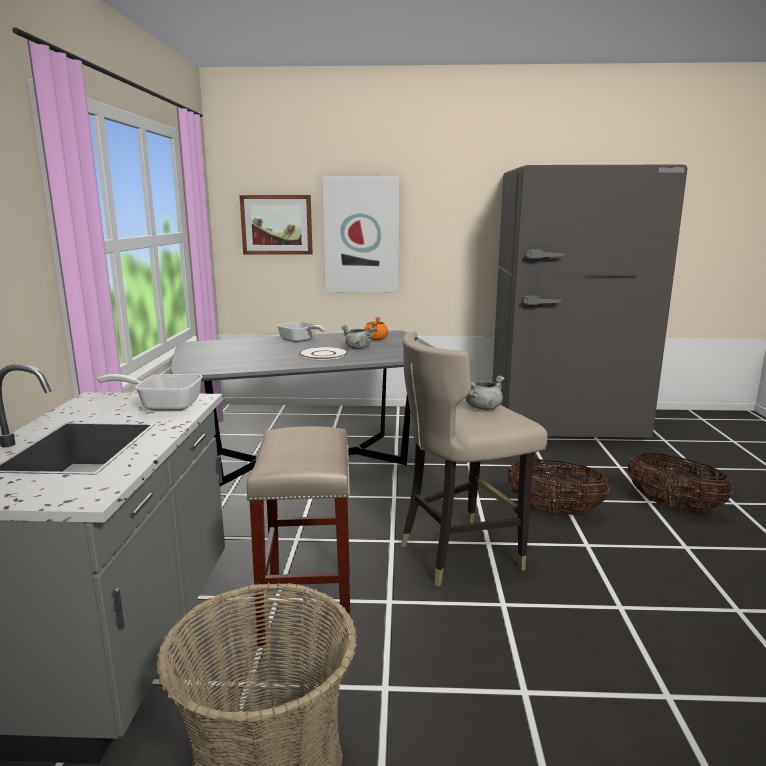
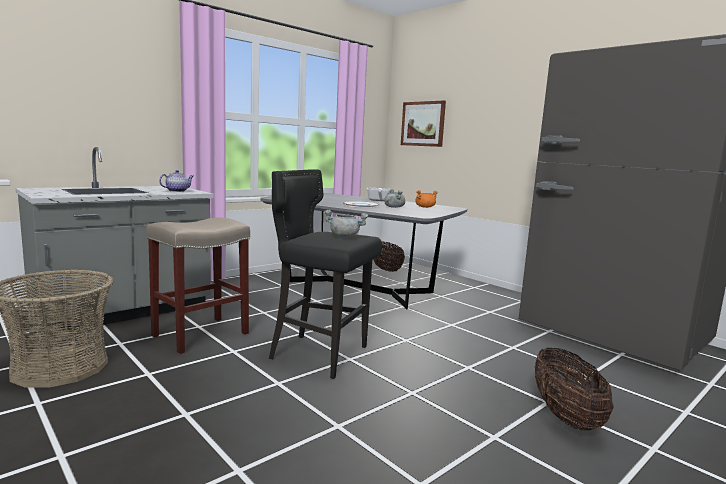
camera: 45 degrees right, 5 degrees down
frying pan [97,374,202,411] -> teapot [159,170,193,192]
picture [322,176,400,293] -> none
beige stool [401,331,548,587] -> black stool [269,169,382,379]
basket [507,459,610,515] -> basket moved to [373,242,405,272]

